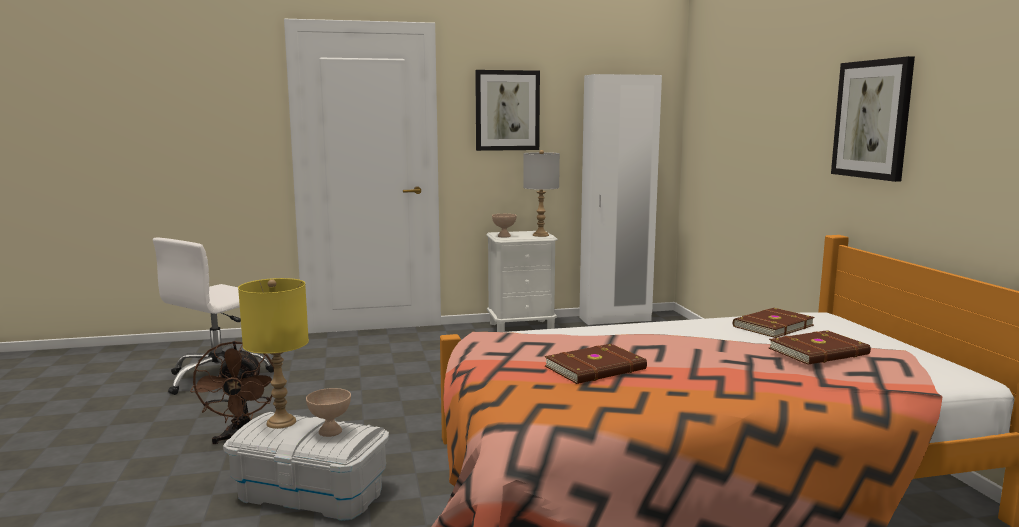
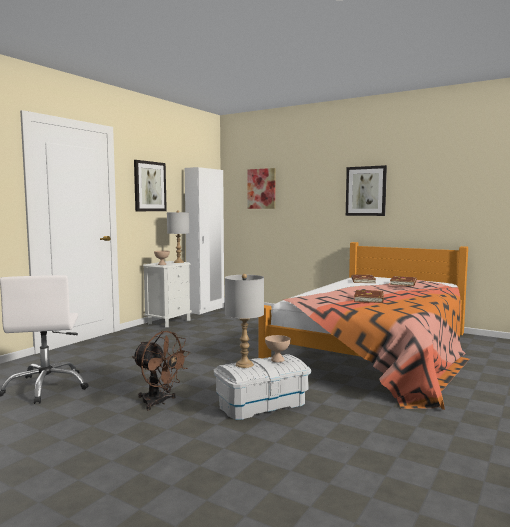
camera: 45 degrees left, 5 degrees down
yellow table lamp [238,278,309,429] -> grey table lamp [225,274,264,368]
none -> picture [247,168,276,209]

